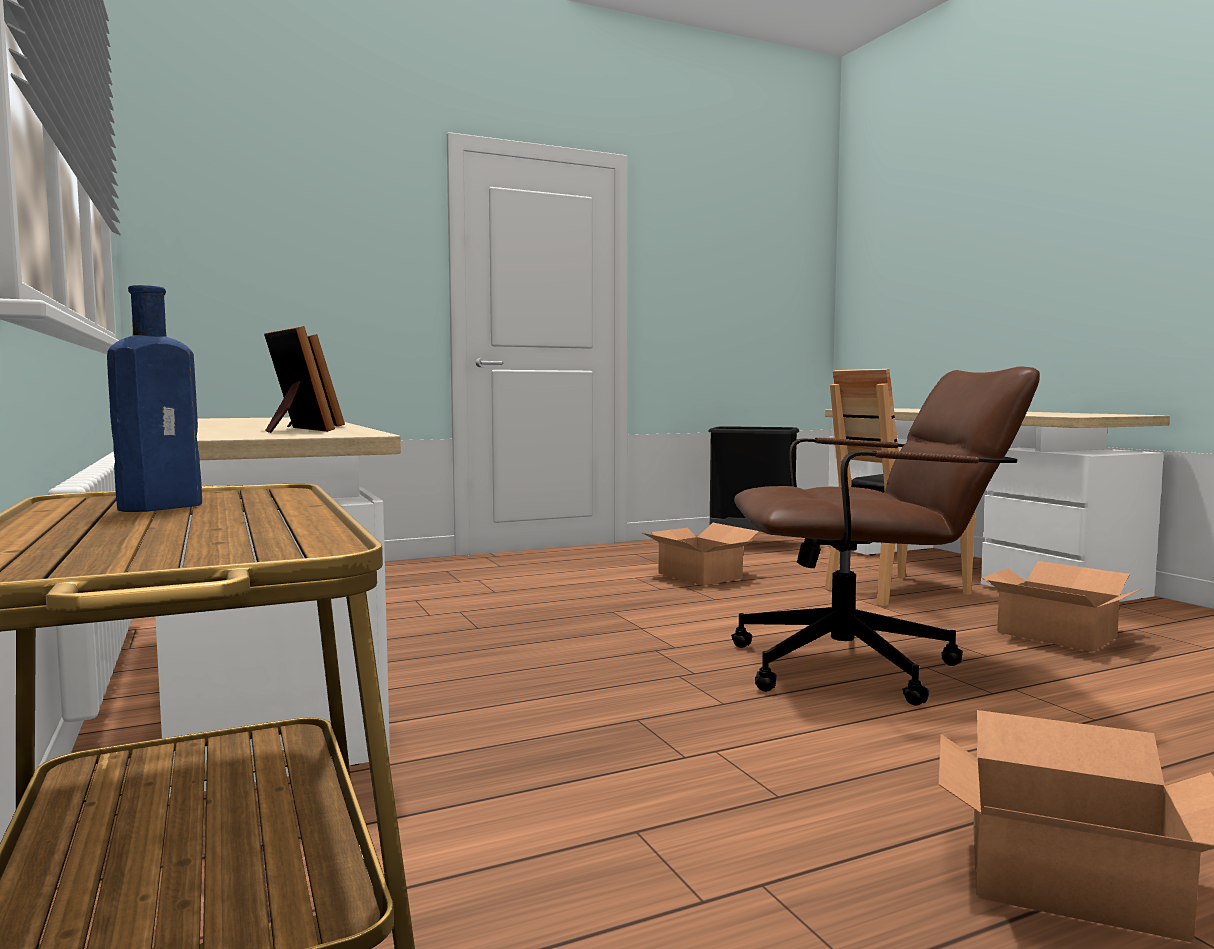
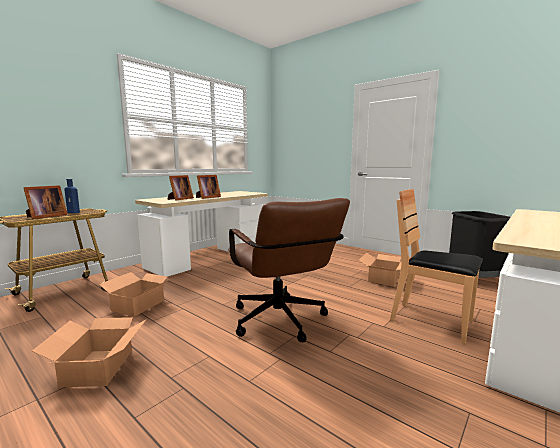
camera: 65 degrees right, 5 degrees up
cardboard box [982,561,1141,652] -> cardboard box moved to [99,272,172,317]
none -> picture frame [24,185,67,219]

